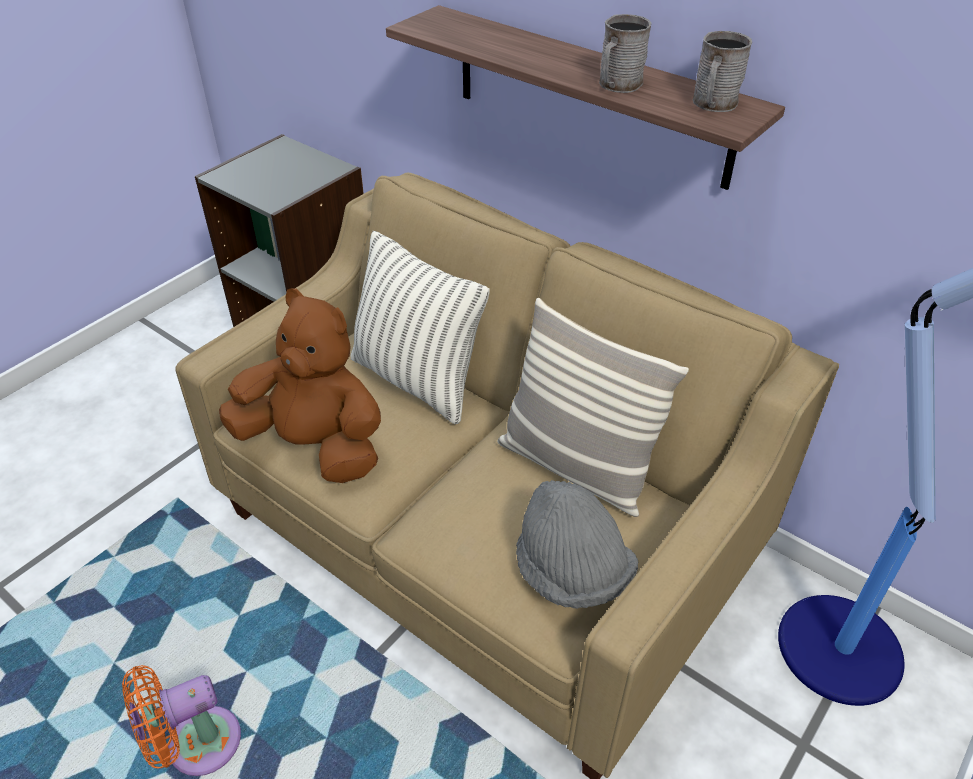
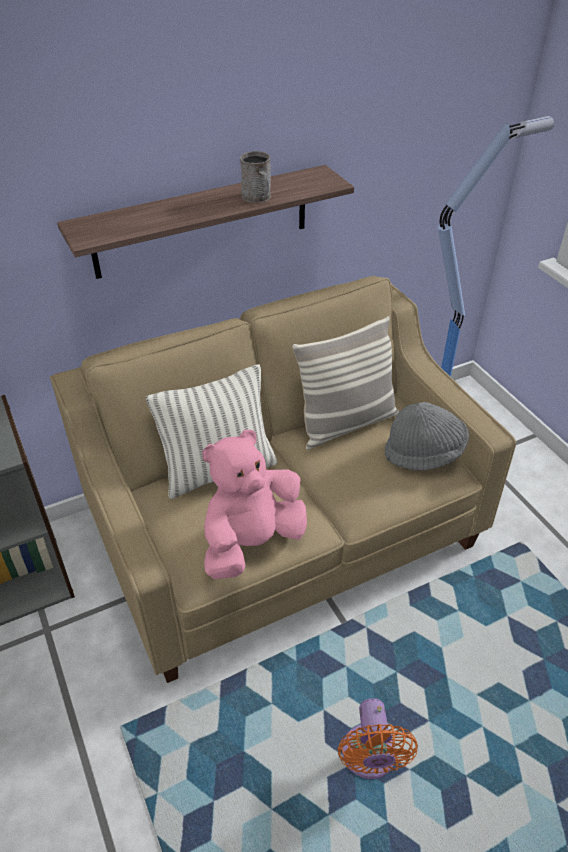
camera: 65 degrees left, 0 degrees up
brown plush toy [219,288,381,483] -> pink plush toy [202,430,307,579]
grey mug [692,31,752,112] -> none

